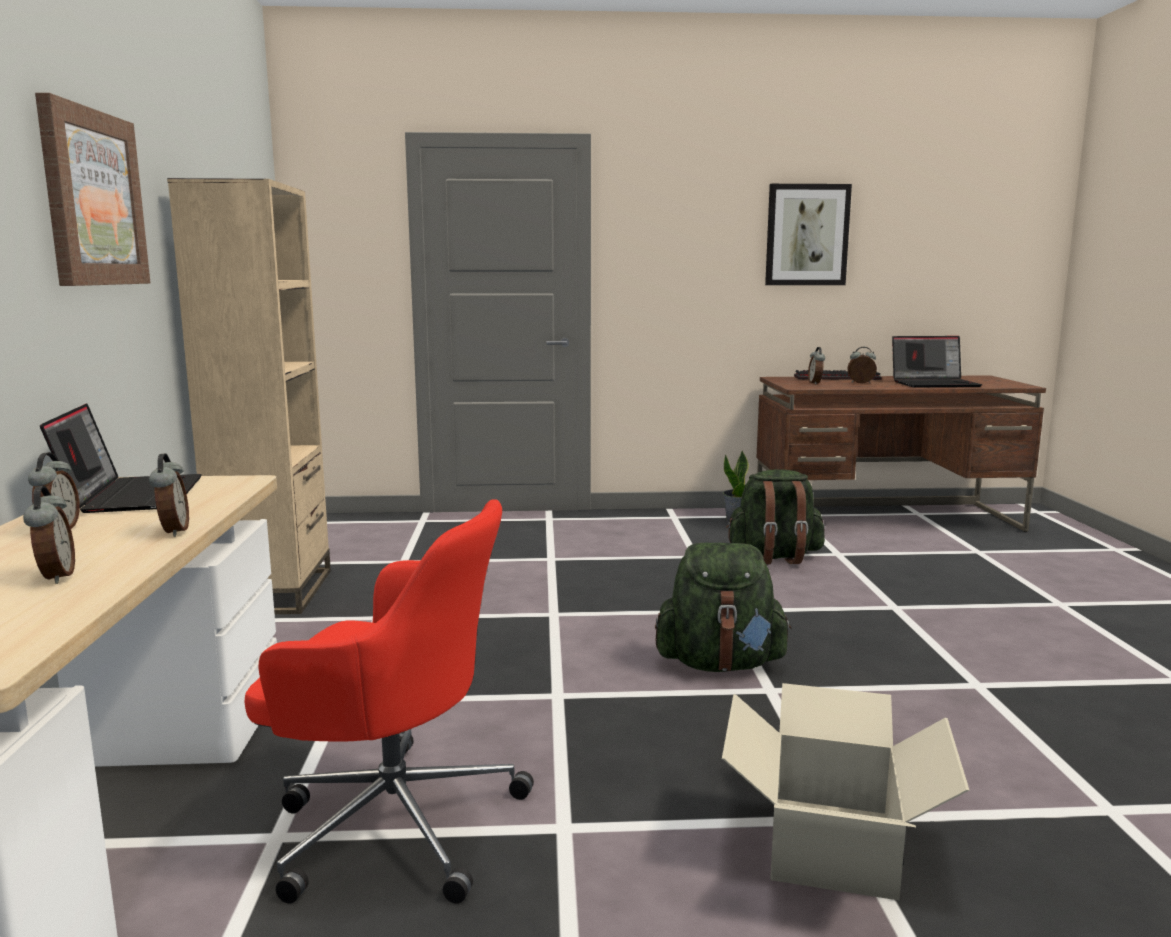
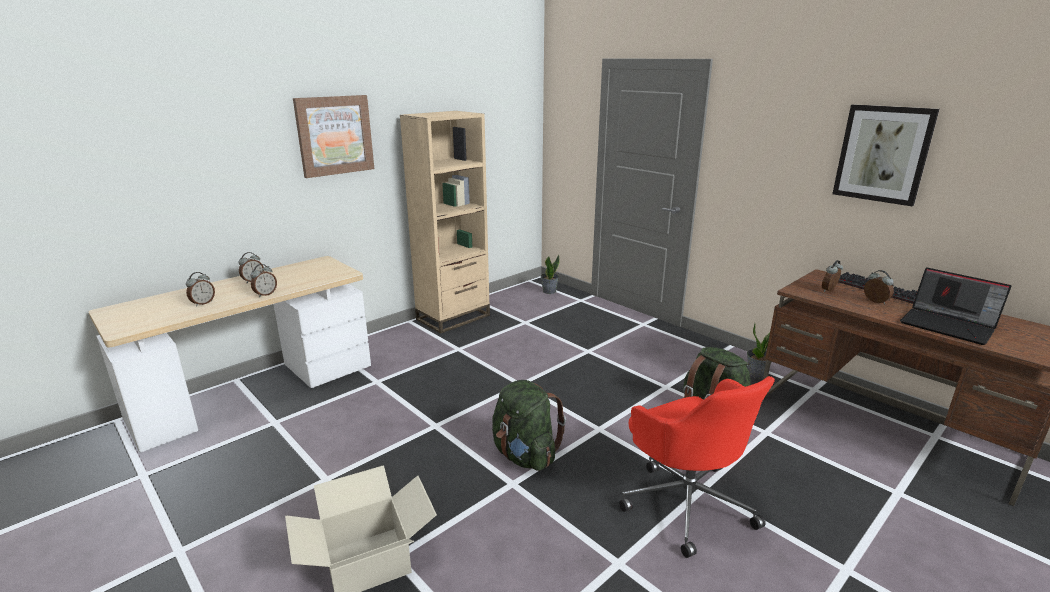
camera: 50 degrees right, 10 degrees up
laptop [40,403,202,513] -> none
red office chair [244,499,534,904] -> red office chair moved to [619,376,775,558]
none -> potted plant [541,255,560,294]

